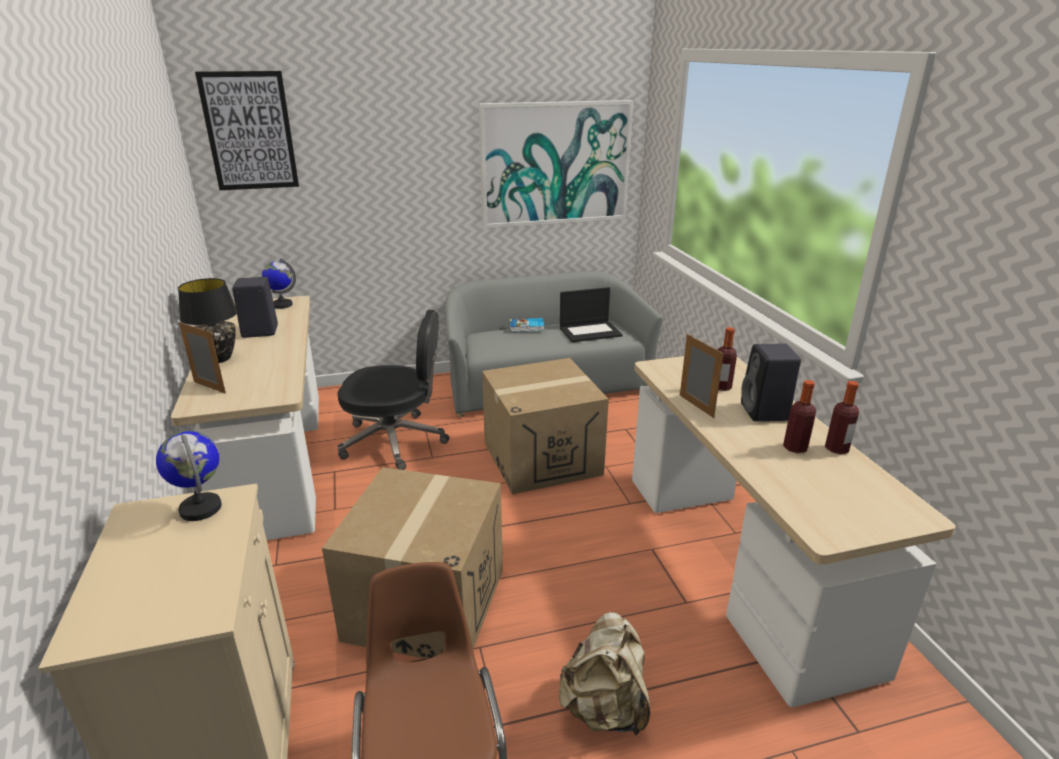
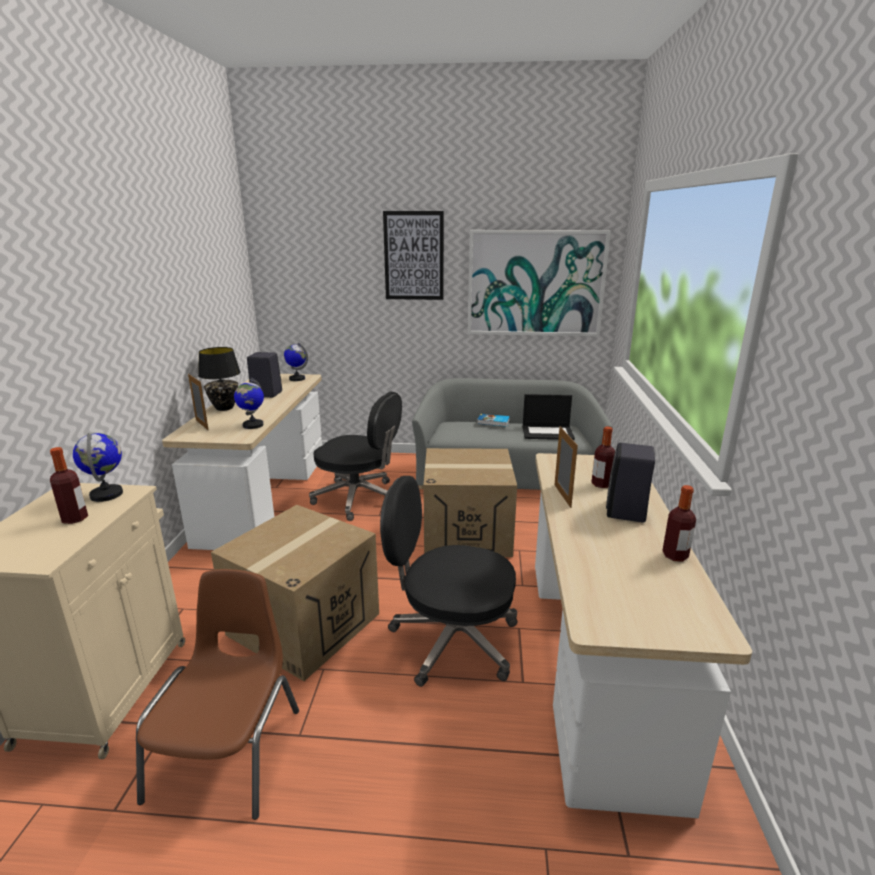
camera: 20 degrees right, 5 degrees down
picture [195,71,299,190] -> picture moved to [383,211,444,300]
beige backpack [559,612,650,735] -> none
bottle [783,380,816,453] -> bottle moved to [50,447,88,524]
none -> globe [234,378,264,429]
none -> black office chair [380,476,517,687]

